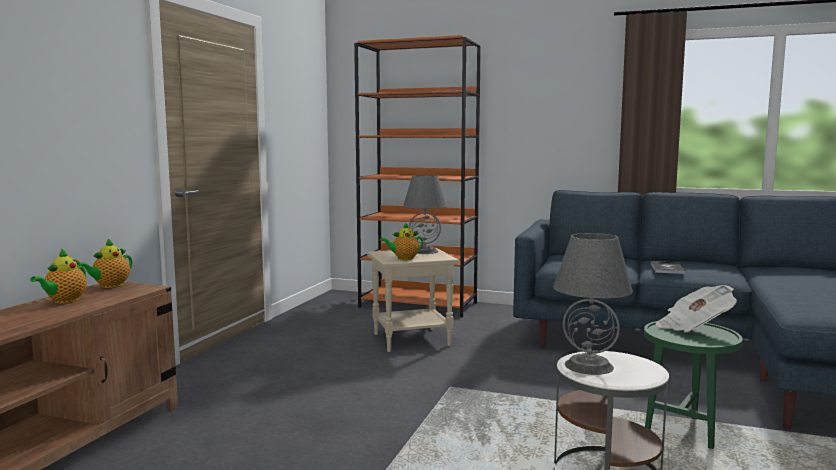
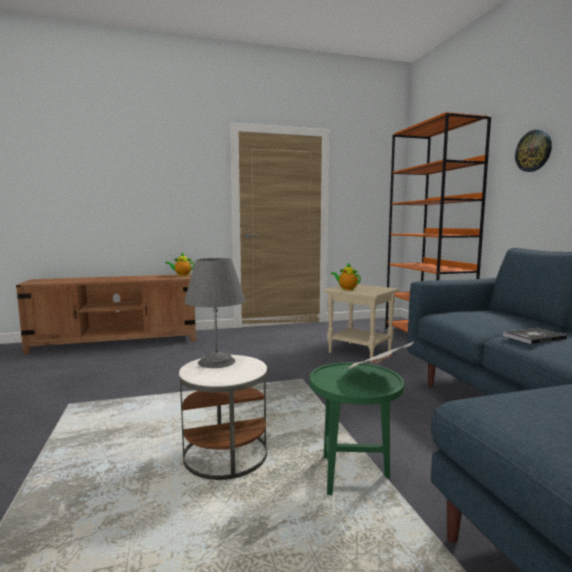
camera: 55 degrees right, 0 degrees up
teapot [30,249,87,303] -> none
grey table lamp [403,175,447,254] -> none
none -> wall clock [515,130,552,172]

